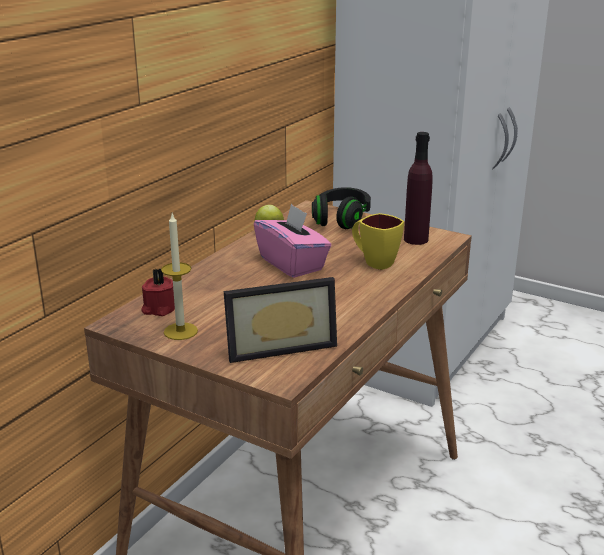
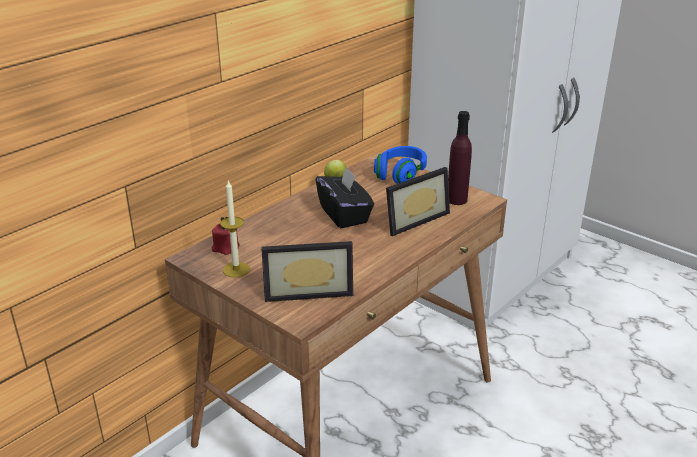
camera: 10 degrees right, 5 degrees up
pink tissue box [254,204,332,278] -> black tissue box [316,166,374,228]
black headphones [312,187,371,229] -> blue headphones [374,146,427,184]
yellow mug [352,213,404,270] -> picture frame [386,167,450,236]

